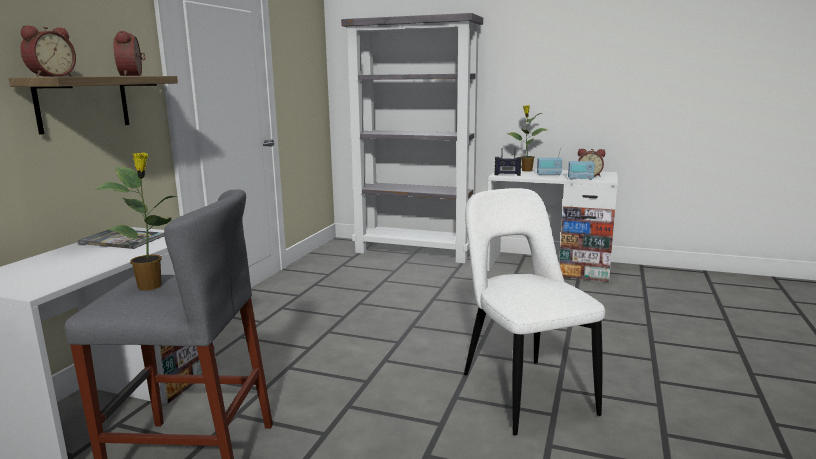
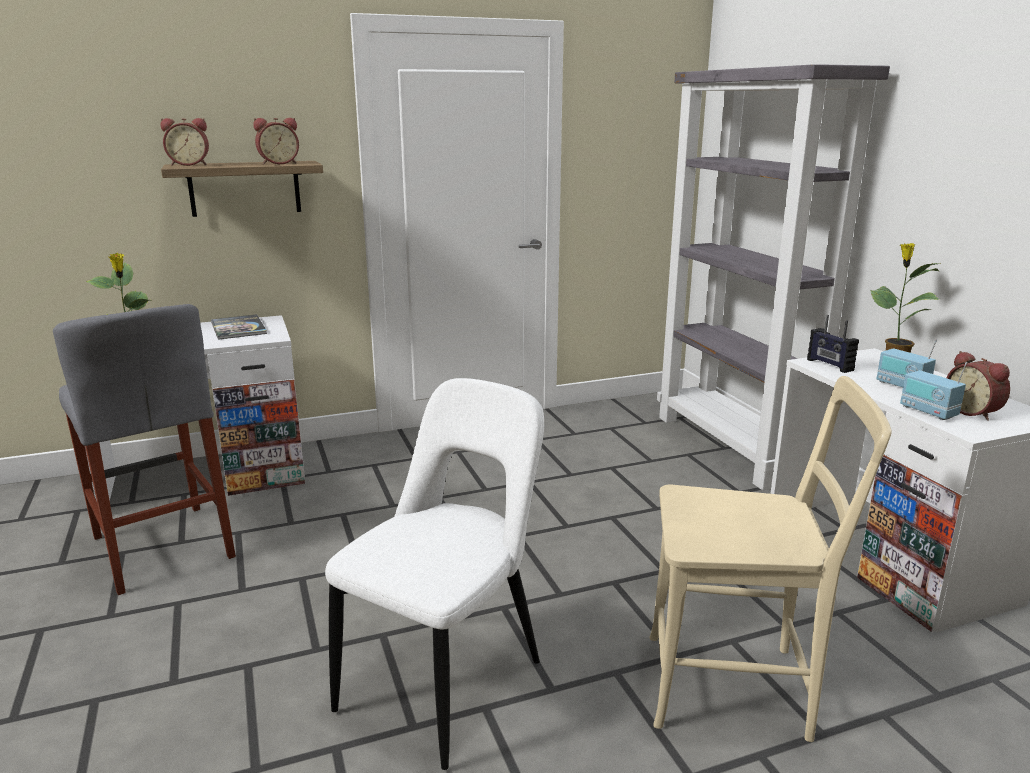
camera: 50 degrees right, 5 degrees up
alarm clock [113,31,146,76] -> alarm clock turned 150 degrees counterclockwise [253,118,299,165]
none -> beige chair [649,376,892,742]

